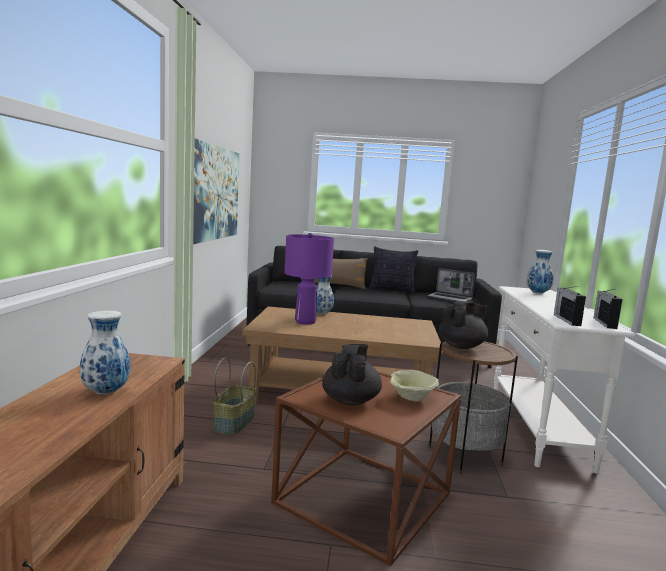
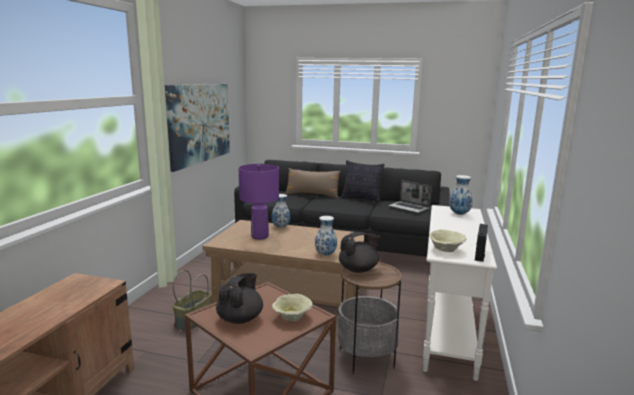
camera: 10 degrees right, 5 degrees up
vase [80,311,130,395] -> vase moved to [315,216,337,256]
radio [554,286,586,326] -> beige bowl [429,229,466,252]

